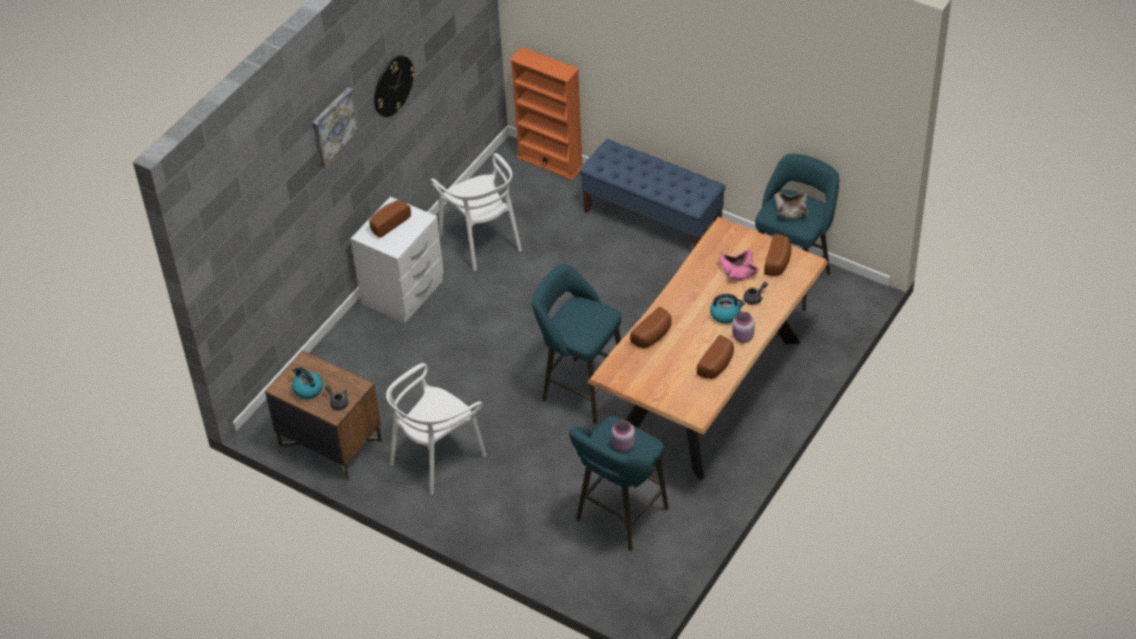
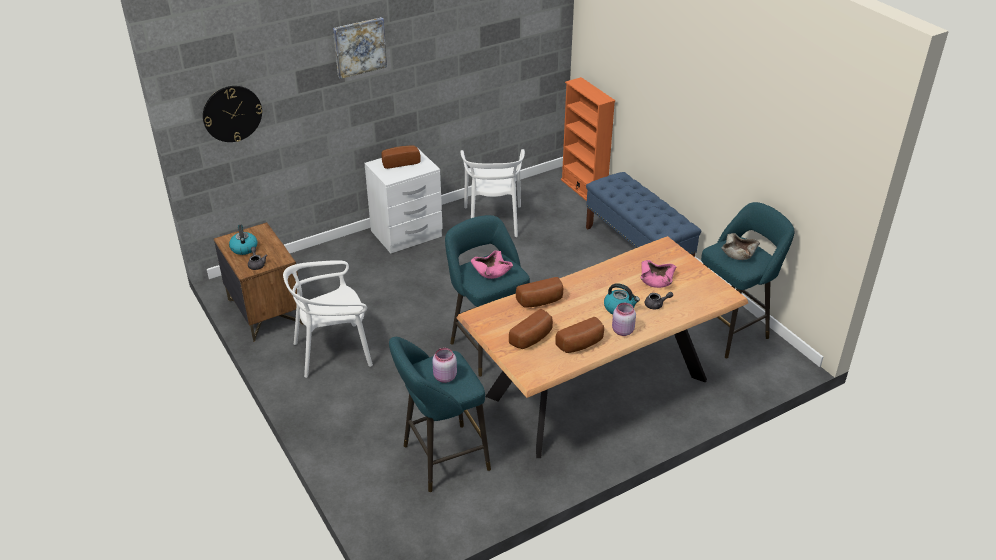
camera: 25 degrees right, 10 degrees down
wall clock [374,56,415,117] -> wall clock moved to [203,86,262,142]
bread [764,234,791,276] -> bread moved to [509,309,553,349]
none -> pink bowl [471,250,513,279]

